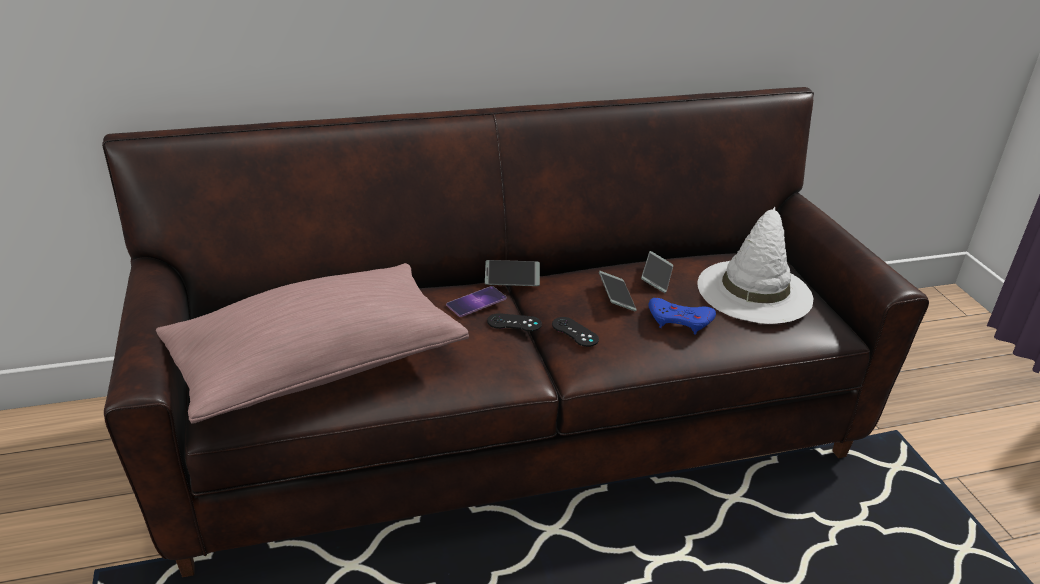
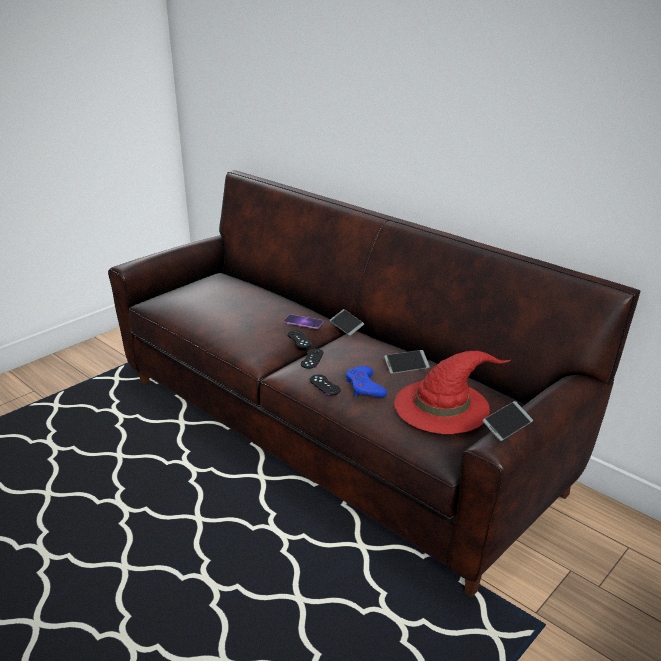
camera: 60 degrees right, 5 degrees down
pink pillow [156,263,469,424] -> none
phone [599,271,636,311] -> phone moved to [483,401,533,441]
white hat [697,207,814,324] -> red hat [394,351,510,434]
none -> black game controller [310,375,341,395]

